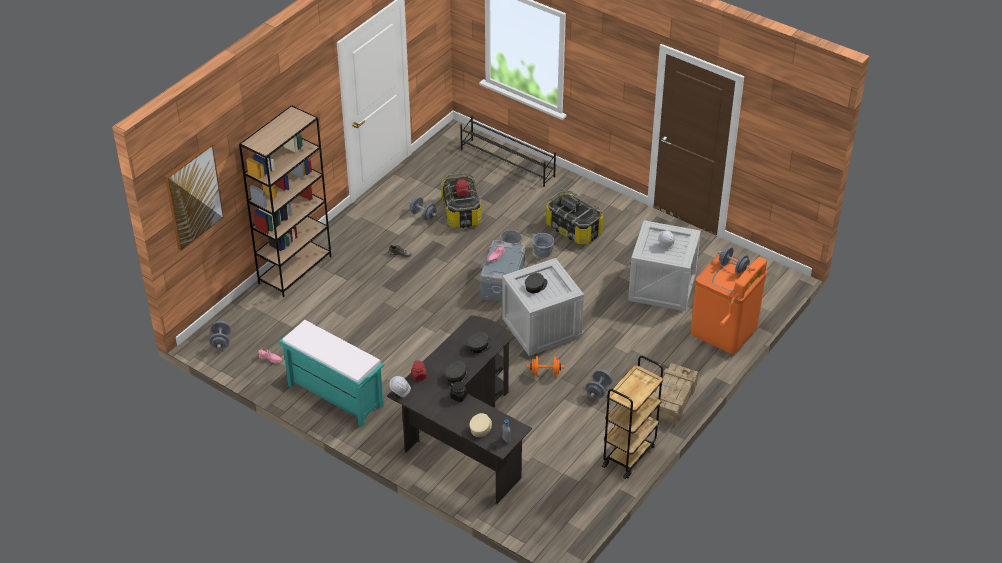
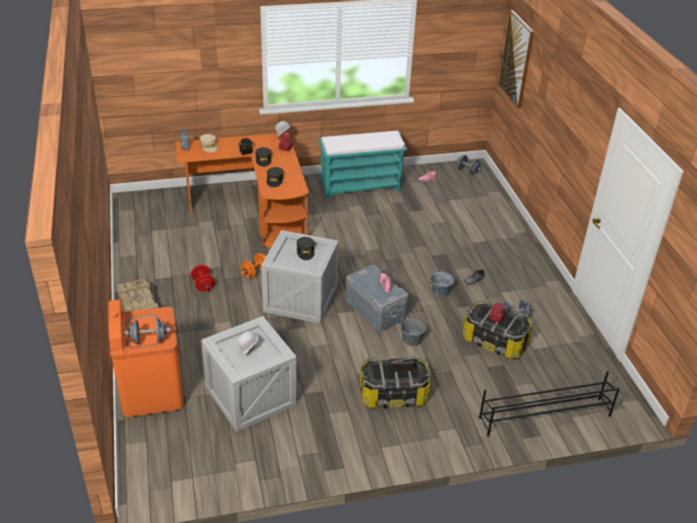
camera: 130 degrees right, 5 degrees down
beige bookcase [239,105,331,297] -> none
black desk [387,315,532,504] -> orange desk [175,132,309,248]
grey bucket [532,231,554,258] -> grey bucket moved to [430,270,454,297]
grey dumbbell [586,369,612,398] -> red dumbbell [191,265,215,292]
brown cart [602,356,663,479] -> none

